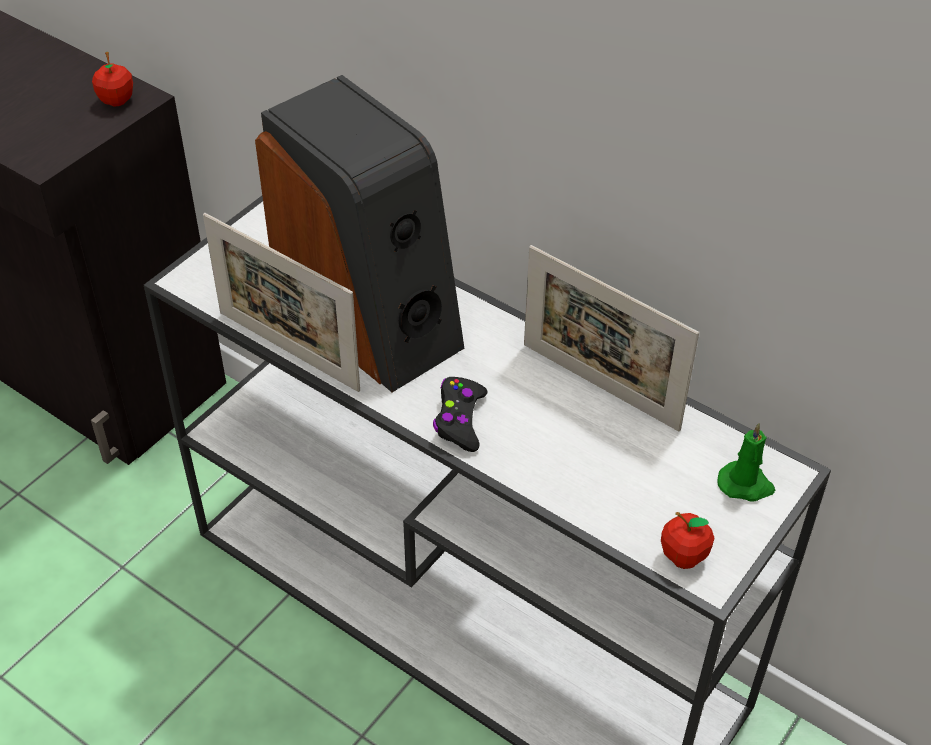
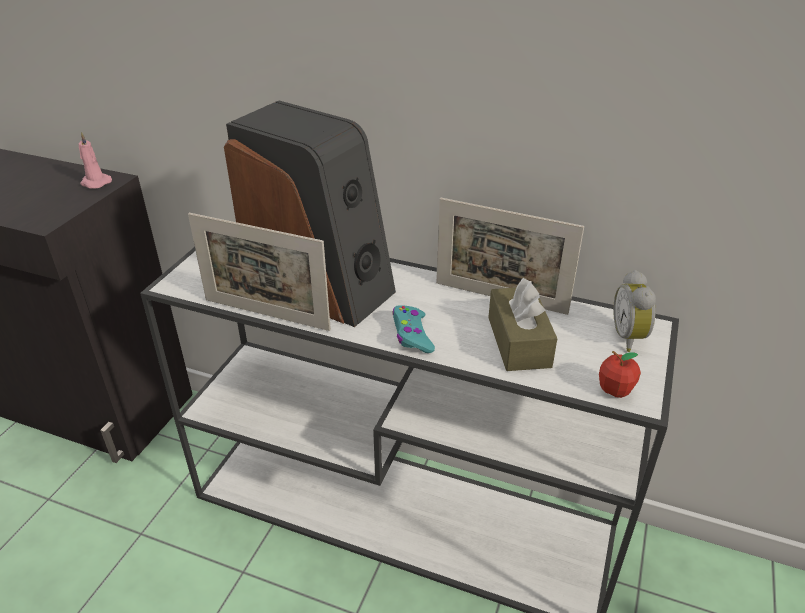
camera: 15 degrees left, 10 degrees down
apple [92,52,133,106] -> pink candle [79,132,112,189]
black game controller [433,377,488,452] -> turquoise game controller [393,305,435,353]
green candle [717,423,775,502] -> alarm clock [613,270,656,352]
none -> brown tissue box [488,278,557,371]

